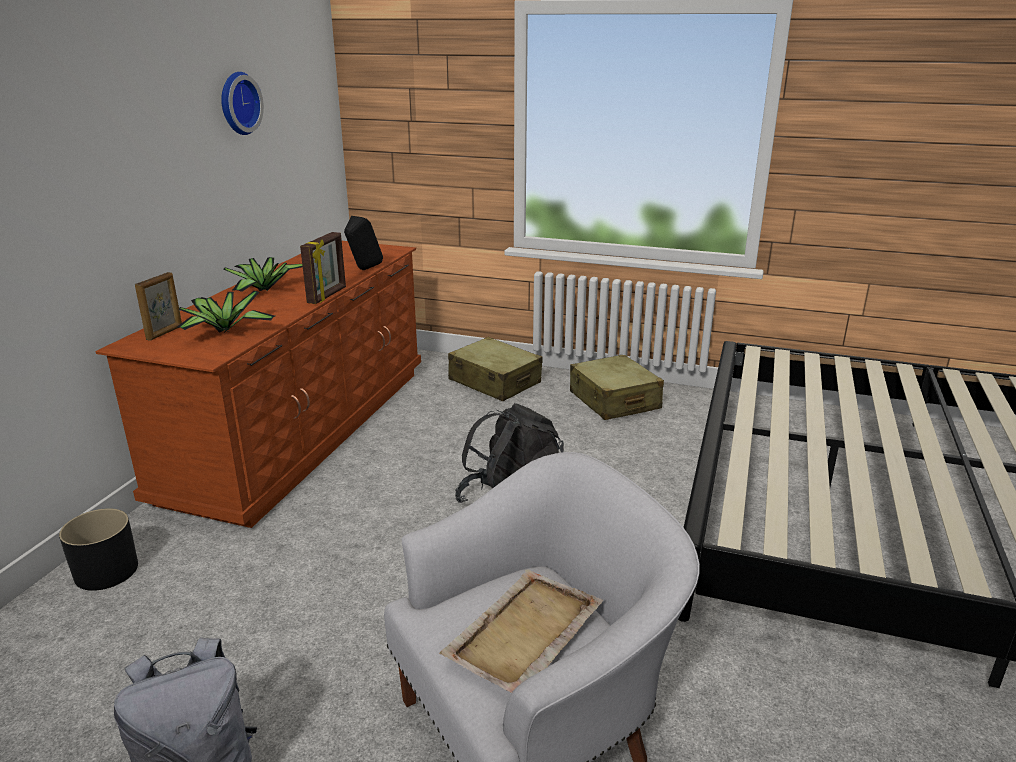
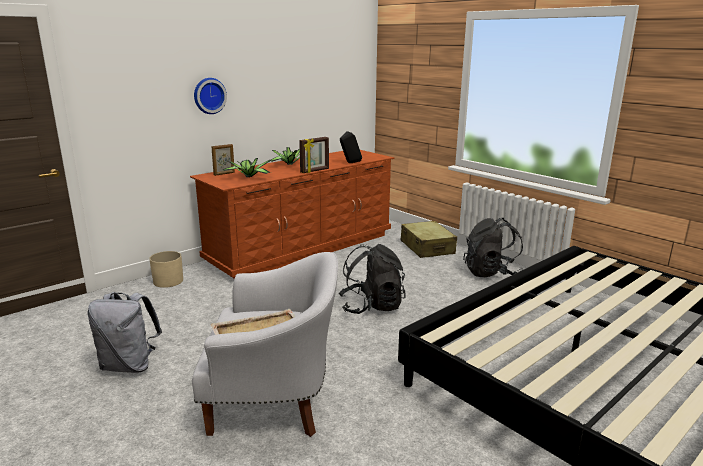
camera: 30 degrees right, 5 degrees down
black planter [59,508,138,591] -> beige planter [149,251,183,288]
wall clock [221,72,264,135] -> wall clock moved to [194,78,227,114]
beige suitcase [570,355,664,420] -> black backpack [463,218,524,277]

